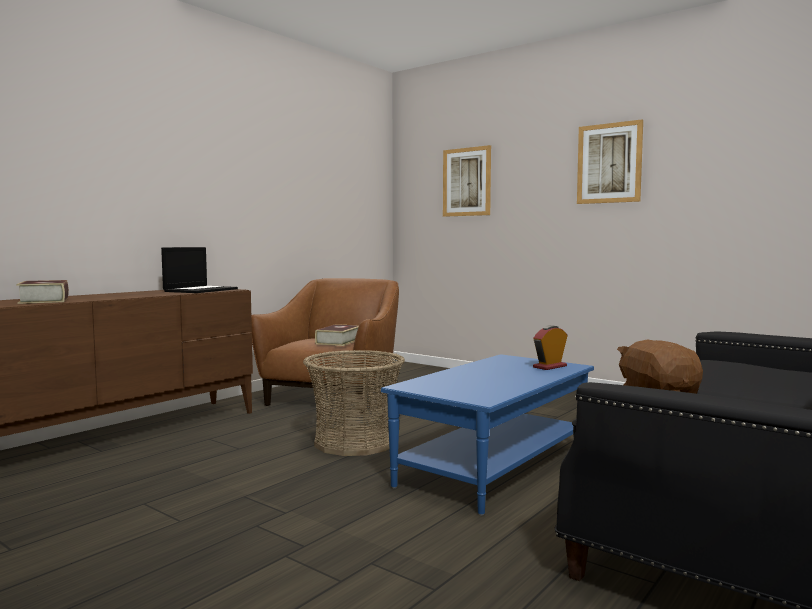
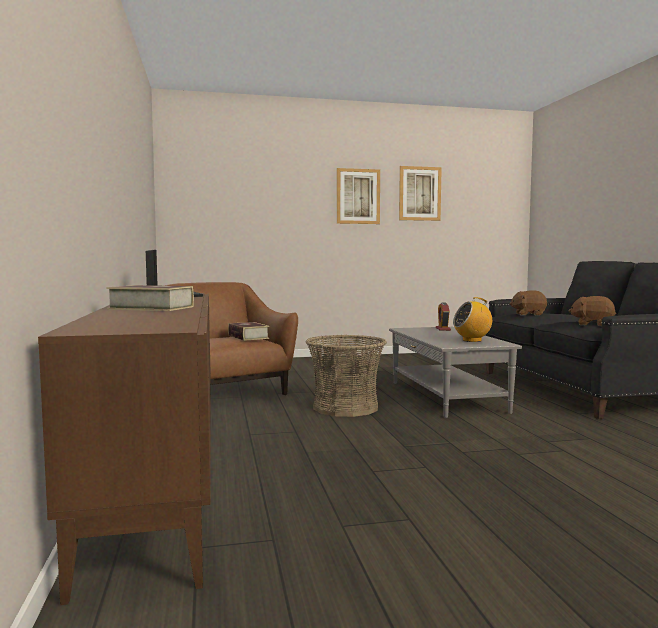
camera: 50 degrees left, 0 degrees up
blue coffee table [381,354,594,516] -> grey coffee table [389,327,522,418]
picture [443,145,491,217] -> picture moved to [399,166,442,221]
none -> radio [453,297,492,342]
none -> brown plush toy [509,290,547,316]

